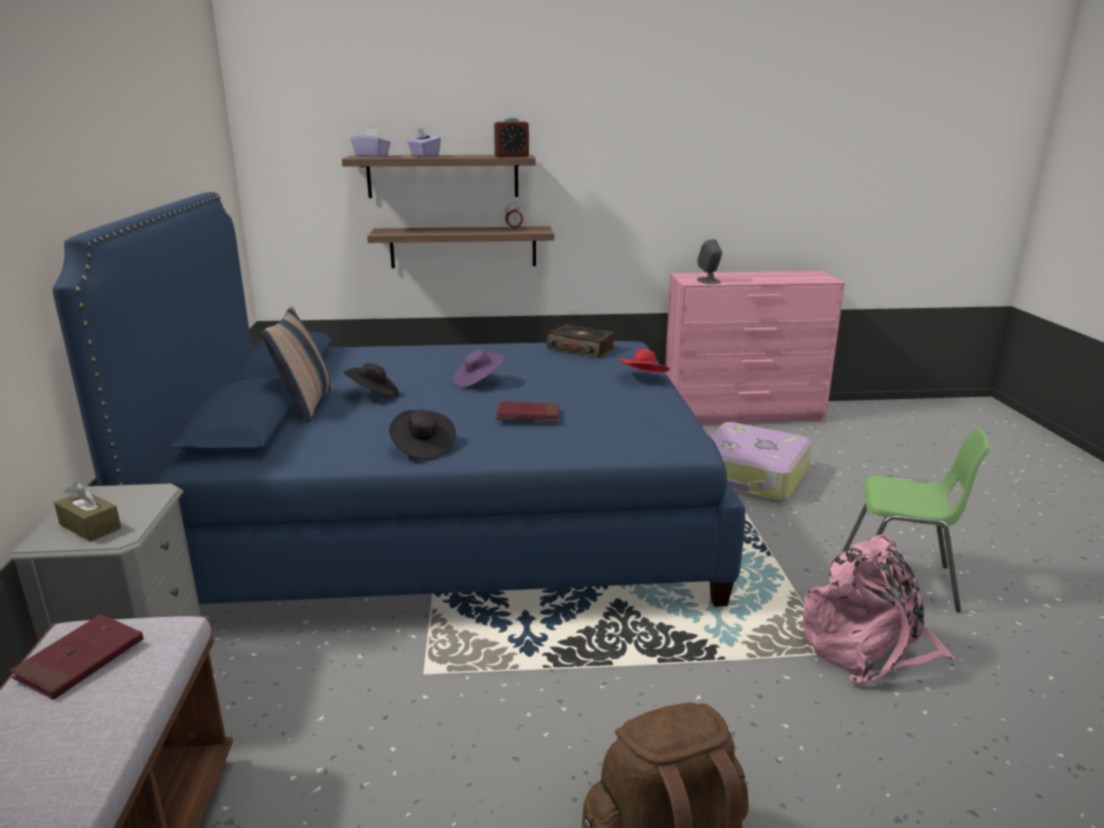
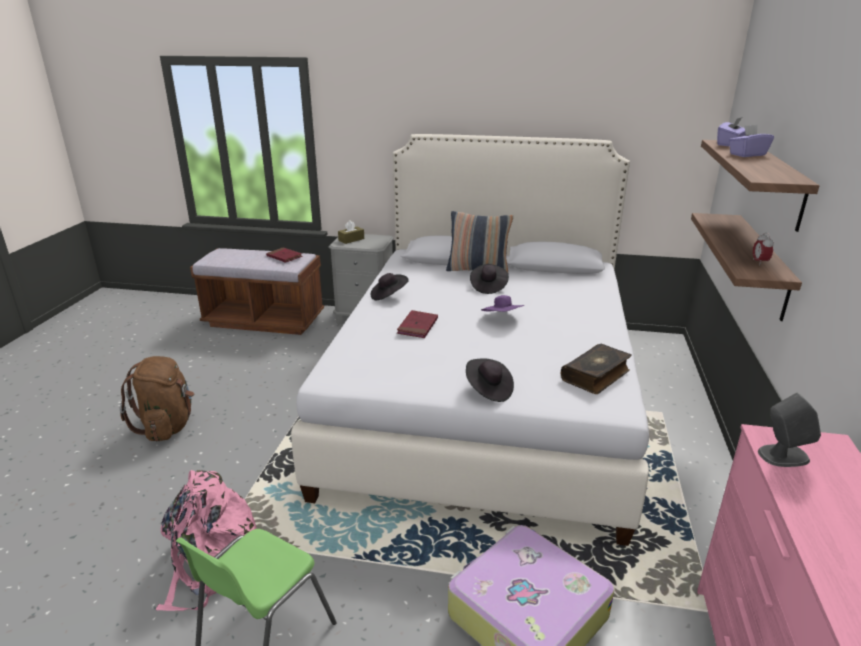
camera: 105 degrees right, 5 degrees up
blue bed [53,192,745,607] -> white bed [291,134,649,546]
alarm clock [493,118,529,157] -> none
red hat [618,349,670,372] -> black hat [466,358,514,402]

